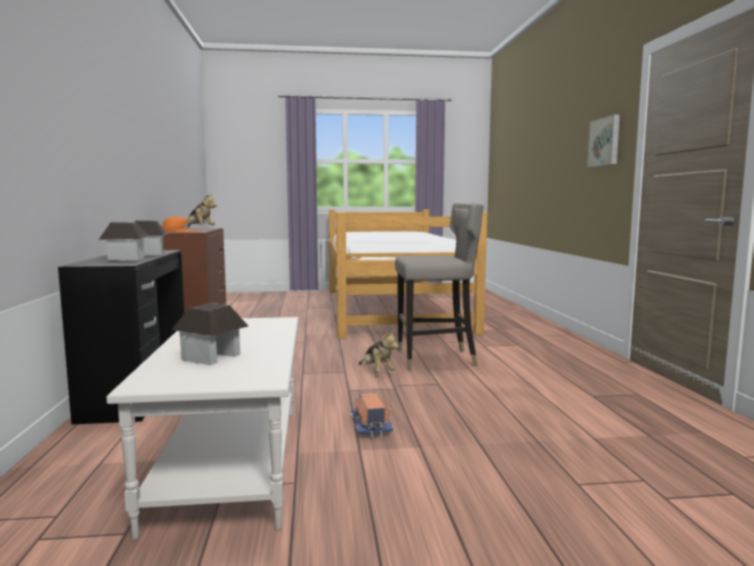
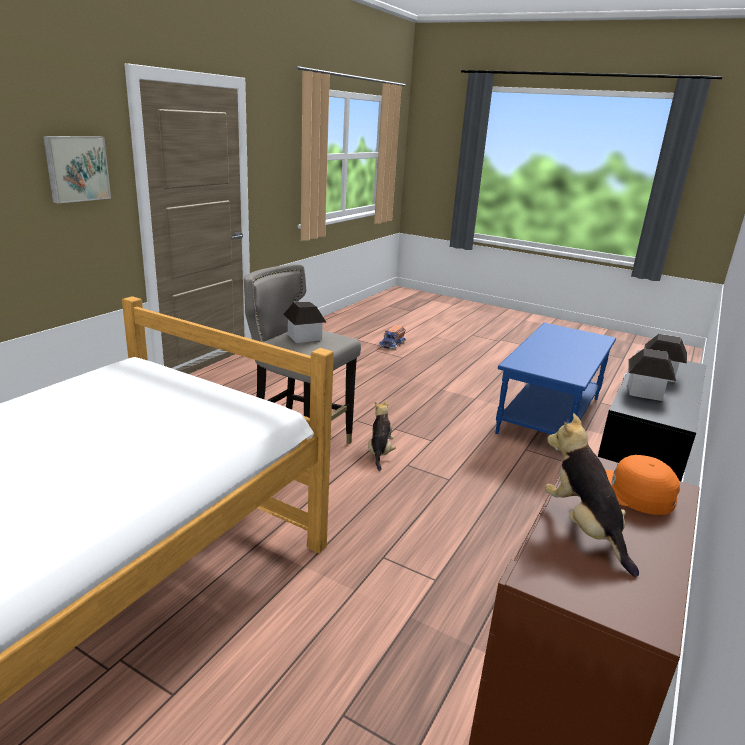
camera: 145 degrees left, 15 degrees up
white coffee table [106,317,299,540] -> blue coffee table [495,323,616,435]
toy house [171,303,248,365] -> toy house moved to [283,302,327,343]
toy truck [351,392,393,438] -> toy truck moved to [379,325,406,350]

